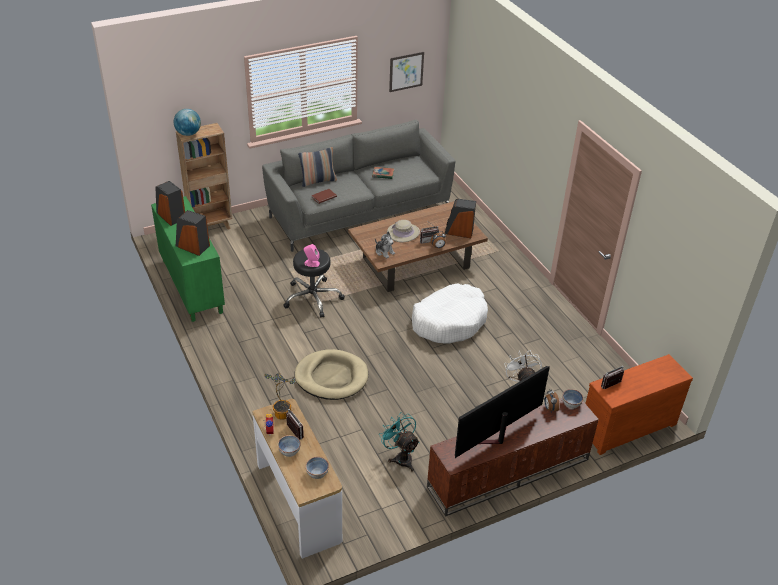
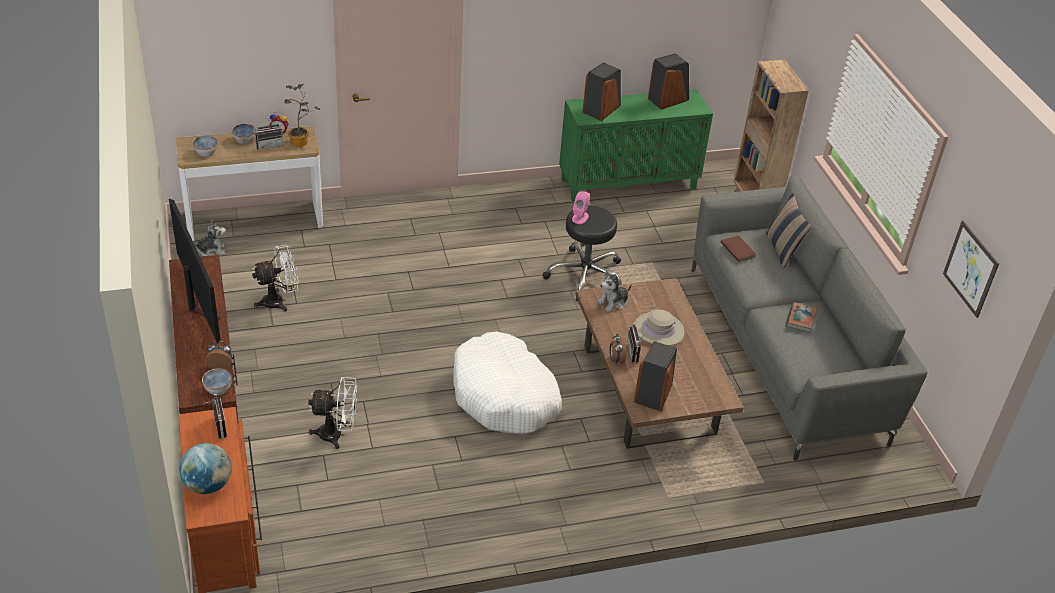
camera: 100 degrees right, 0 degrees up
globe [174,109,201,136] -> globe moved to [179,443,232,494]
beige dog bed [294,349,368,400] -> none
turquoise fan [379,412,420,471] -> white fan [252,245,299,312]
none -> plush toy [195,220,226,256]

